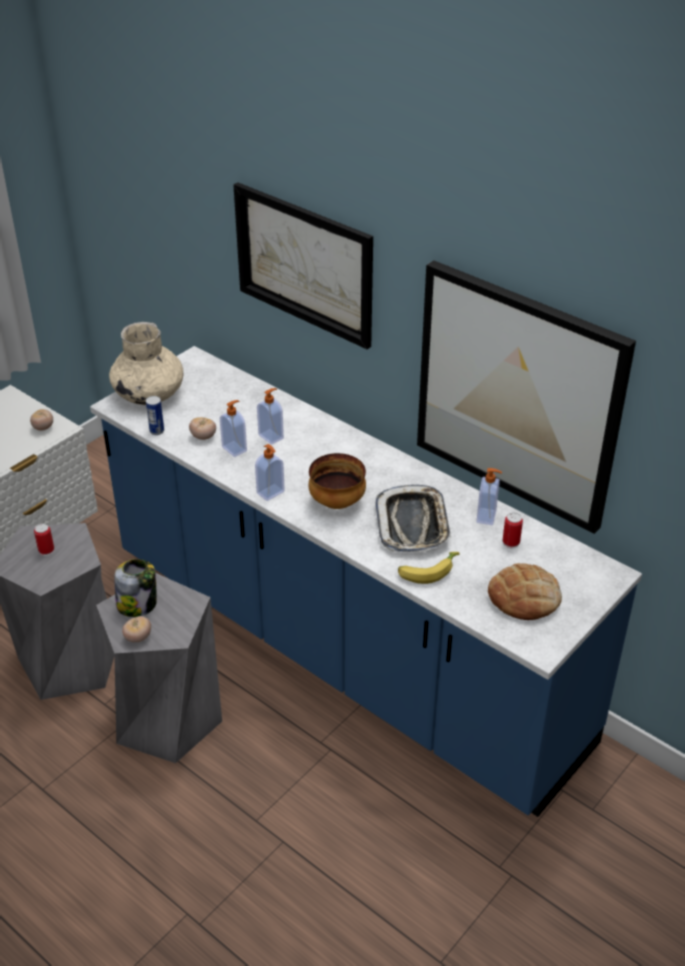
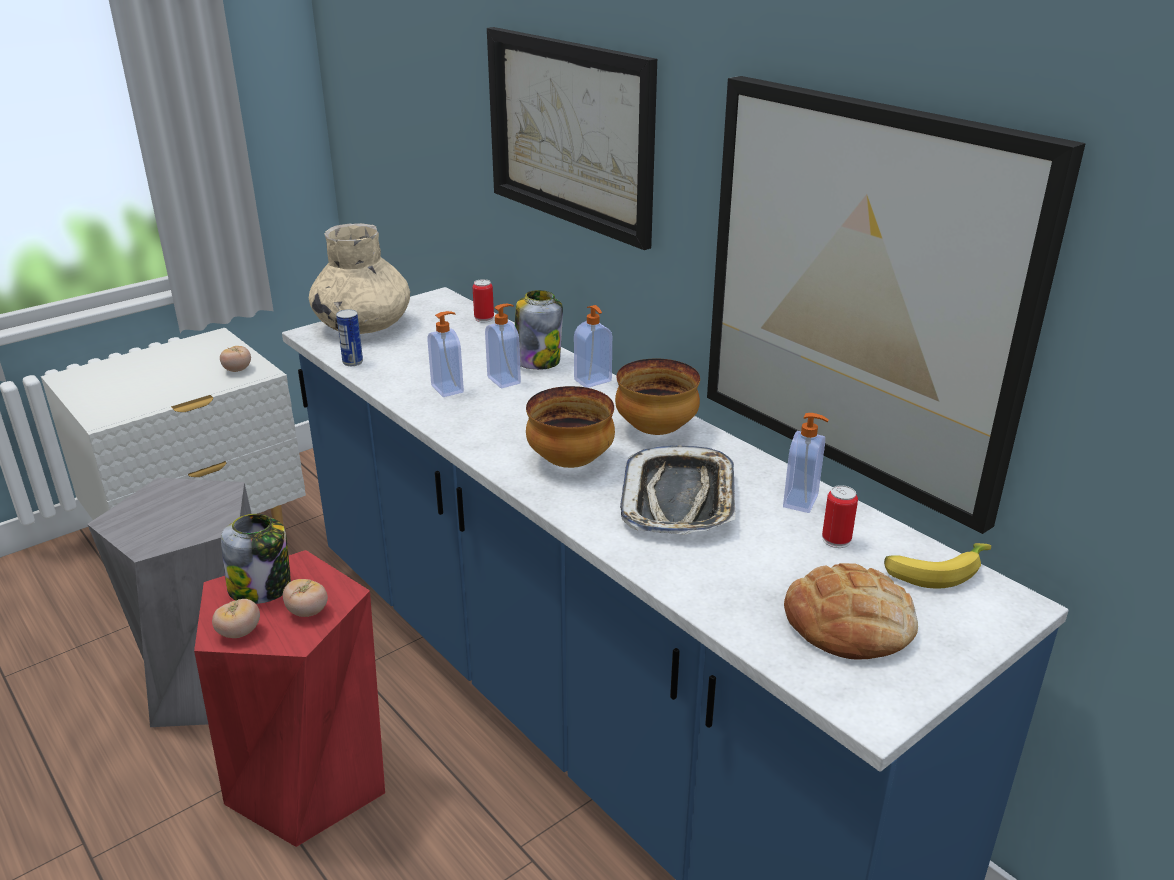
camera: 10 degrees right, 10 degrees down
can [34,523,54,556] -> can moved to [473,279,494,322]
grey stool [96,573,222,763] -> red stool [194,550,385,847]
tomato [189,417,216,440] -> tomato moved to [283,579,328,617]
soap dispenser [255,444,285,501] -> soap dispenser moved to [574,305,612,388]
banana [398,552,460,584] -> banana moved to [884,543,991,588]
none -> jar [515,290,563,370]
none -> bowl [615,359,700,435]

